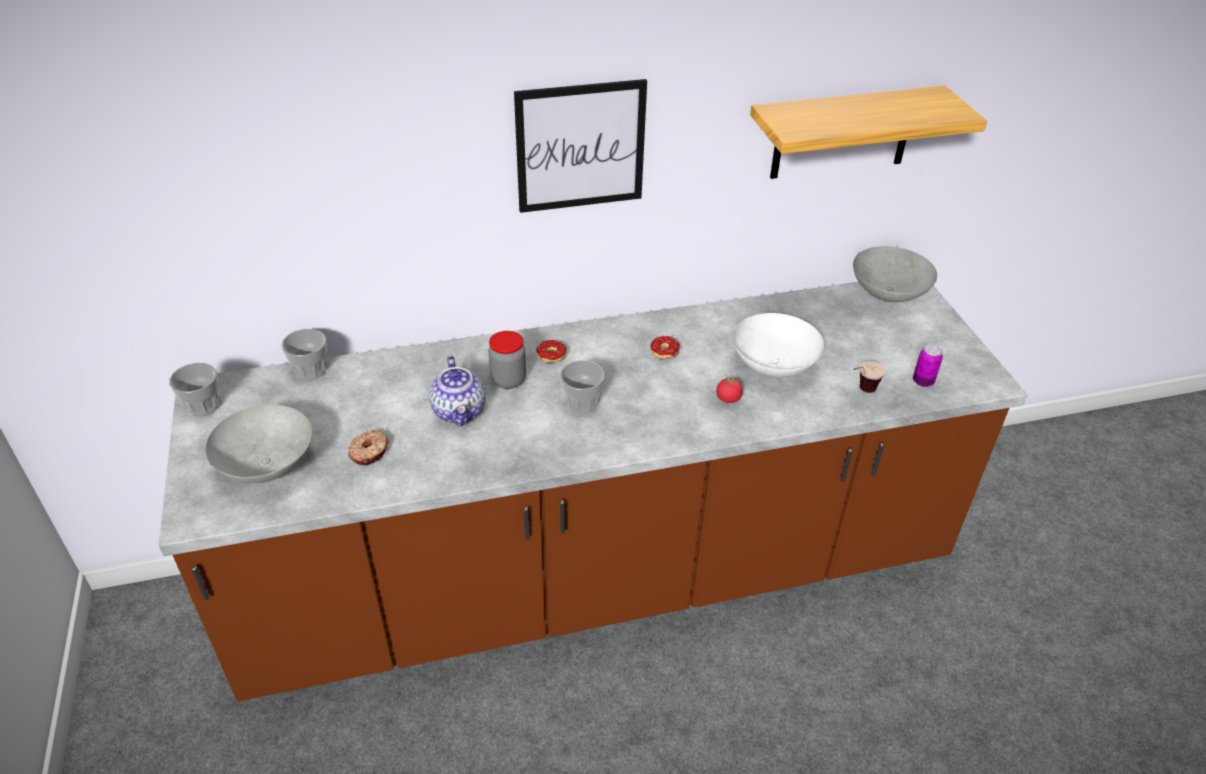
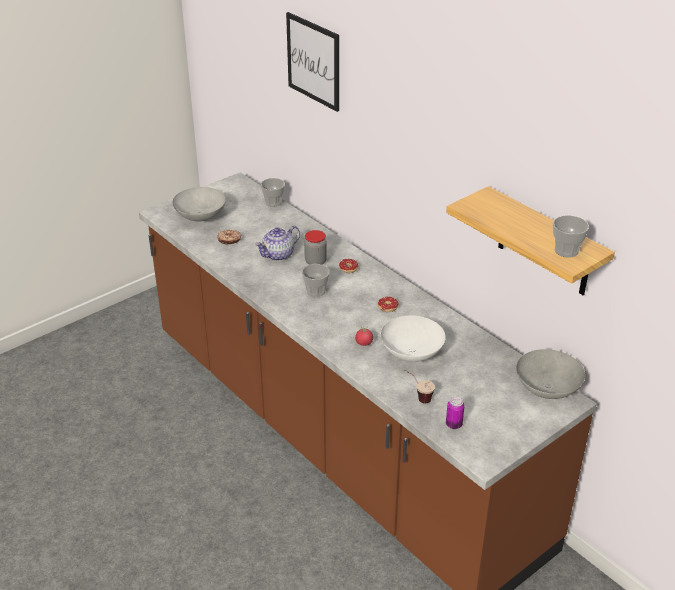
camera: 65 degrees right, 5 degrees down
cup [169,363,219,417] -> cup moved to [553,215,589,257]
picture [514,79,647,213] -> picture moved to [286,12,339,112]

